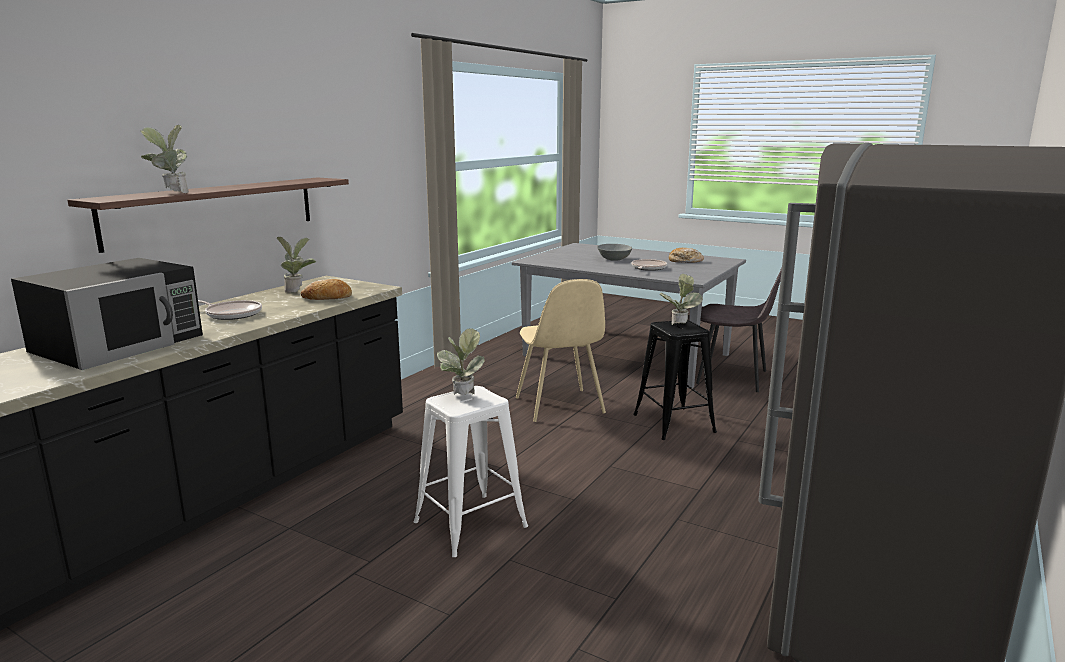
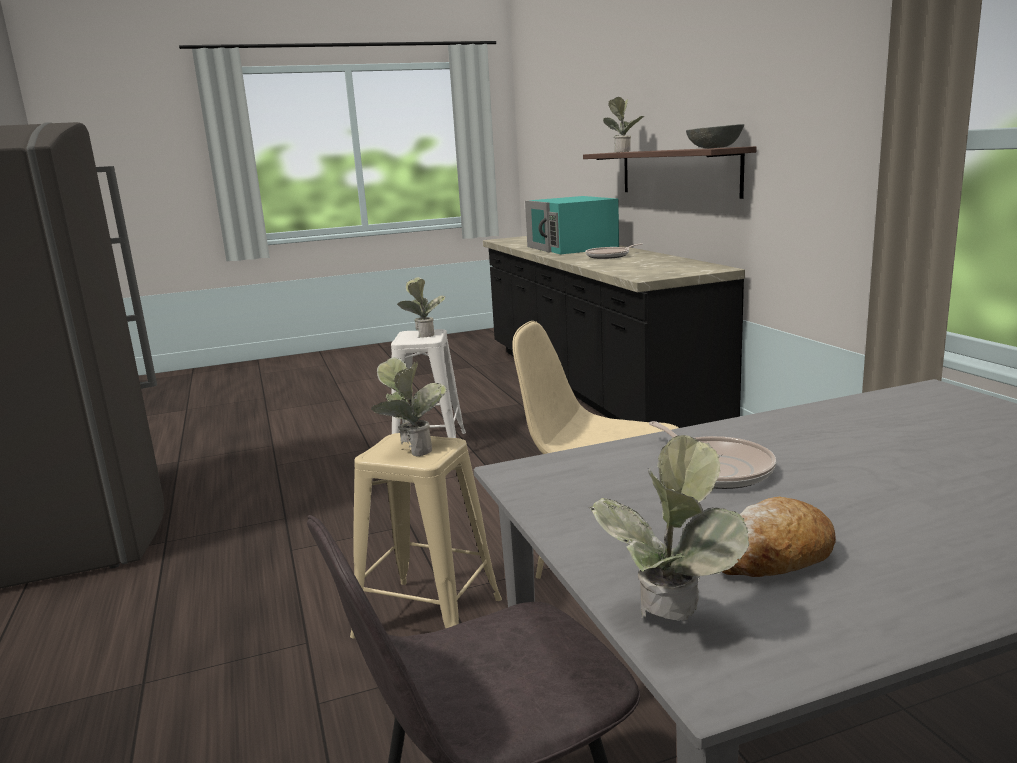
camera: 130 degrees right, 0 degrees up
black microwave [11,258,203,370] -> turquoise microwave [525,196,619,254]
potted plant [277,237,316,293] -> potted plant moved to [589,435,749,621]
bread [301,279,352,300] -> none
grey bowl [597,244,632,261] -> grey bowl moved to [686,124,744,148]
black stool [633,320,717,440] -> beige stool [350,433,502,639]

